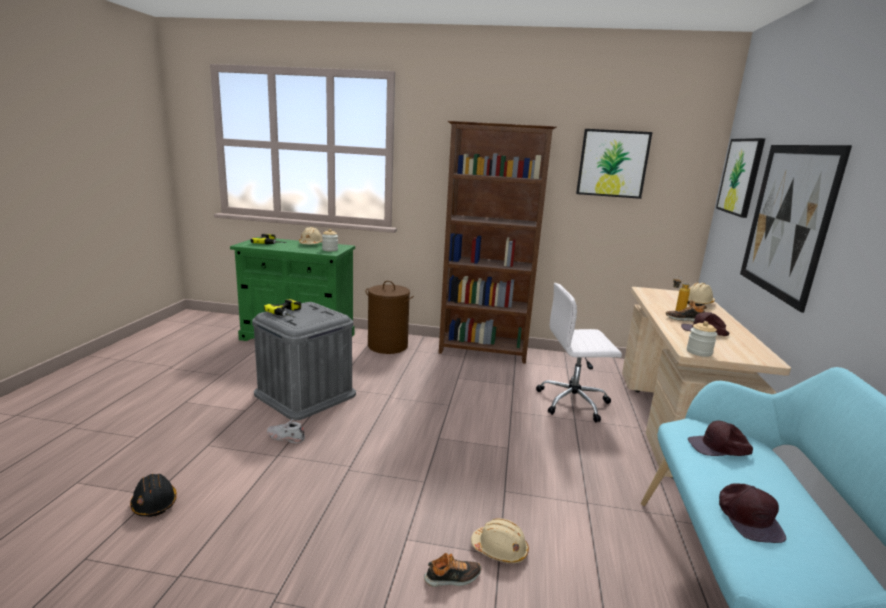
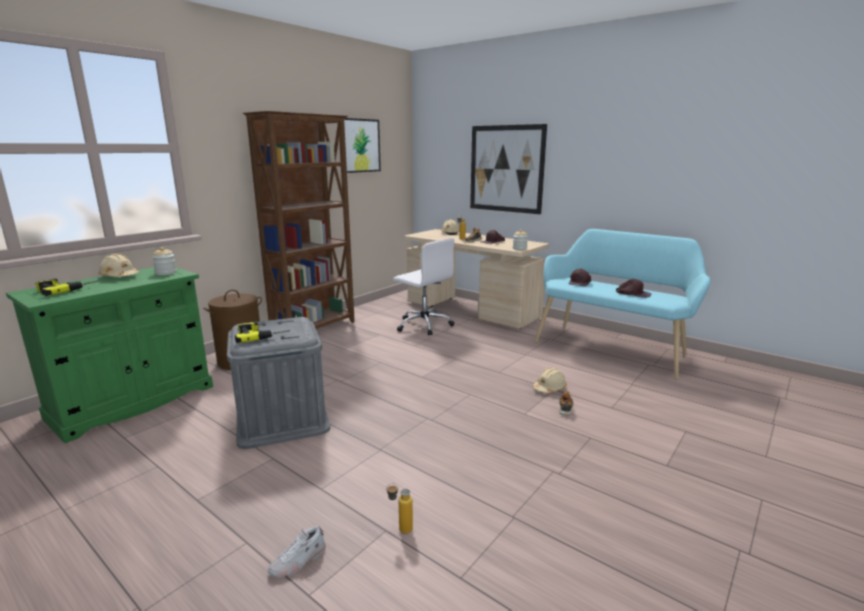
camera: 60 degrees left, 0 degrees up
black hard hat [130,474,177,517] -> bottle [386,483,413,534]
white shoe [267,419,305,443] -> white shoe moved to [268,526,326,577]
white office chair [536,283,622,422] -> white office chair turned 75 degrees counterclockwise [393,238,454,336]
picture [716,138,765,218] -> none

